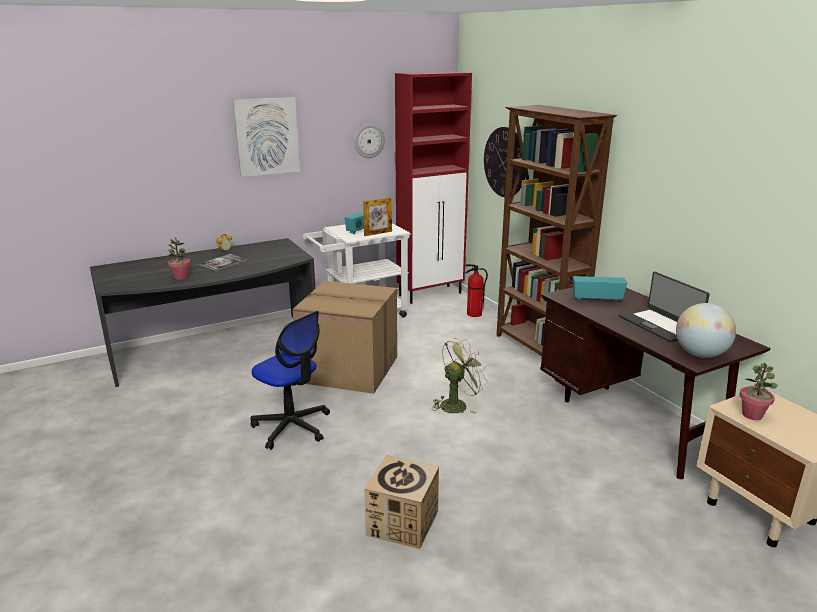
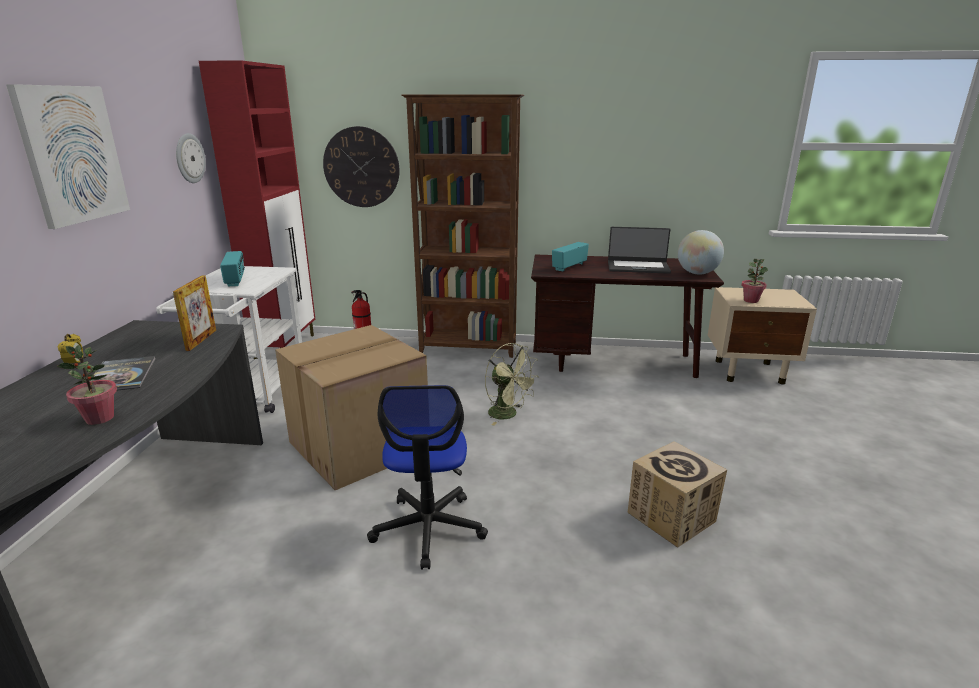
camera: 55 degrees left, 0 degrees up
office chair [251,311,330,450] -> office chair turned 105 degrees clockwise [367,385,488,570]
picture frame [363,197,392,236] -> picture frame moved to [173,275,216,351]
green fan [432,338,488,414] -> green fan turned 135 degrees clockwise [485,343,539,426]

